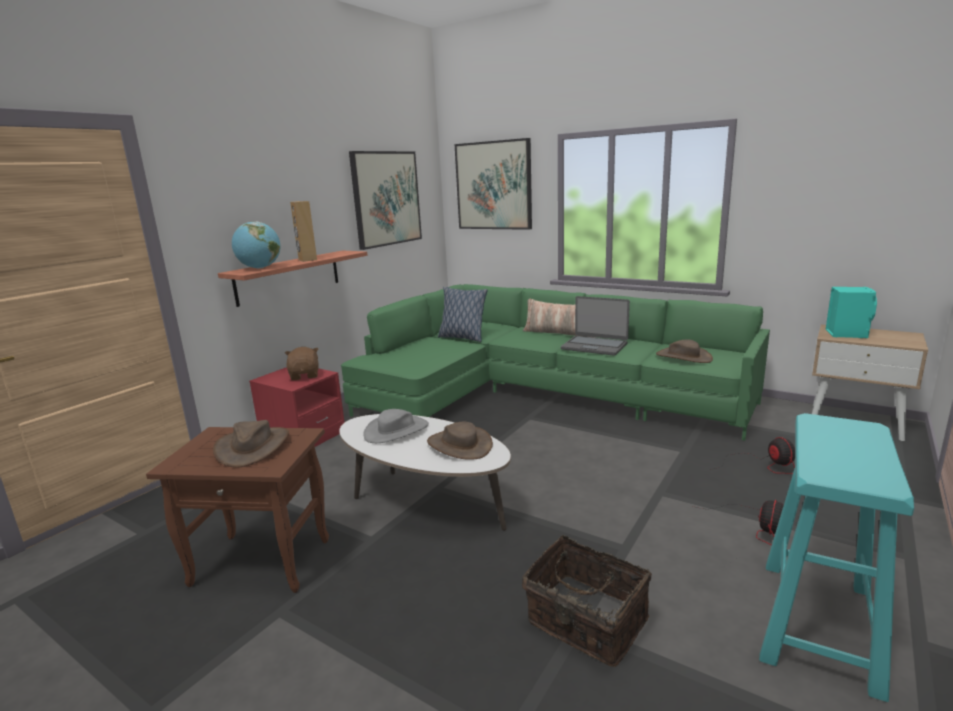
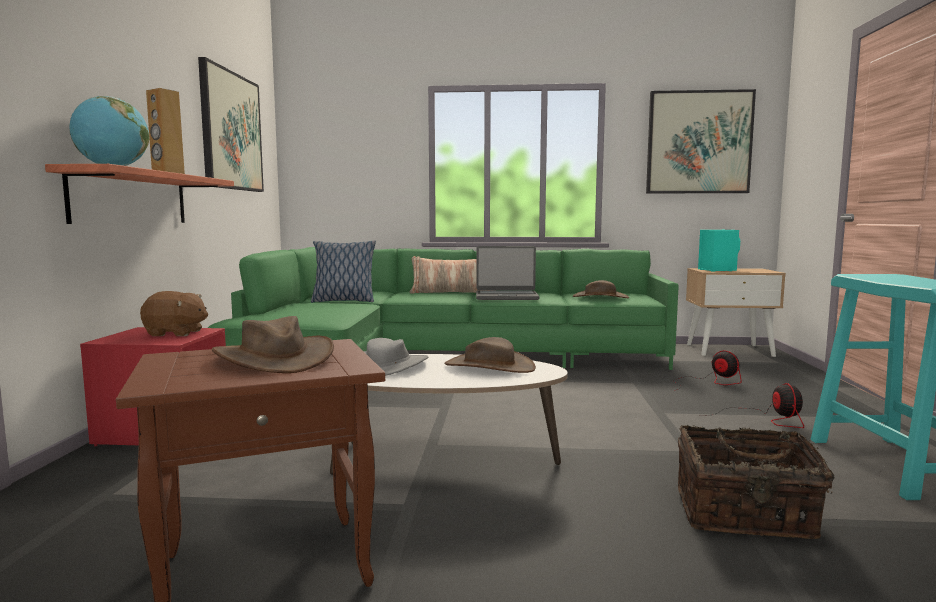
camera: 30 degrees left, 10 degrees down
brown plush toy [285,347,319,380] -> brown plush toy turned 135 degrees clockwise [140,291,208,336]
picture [455,138,532,230] -> picture moved to [646,89,756,193]

